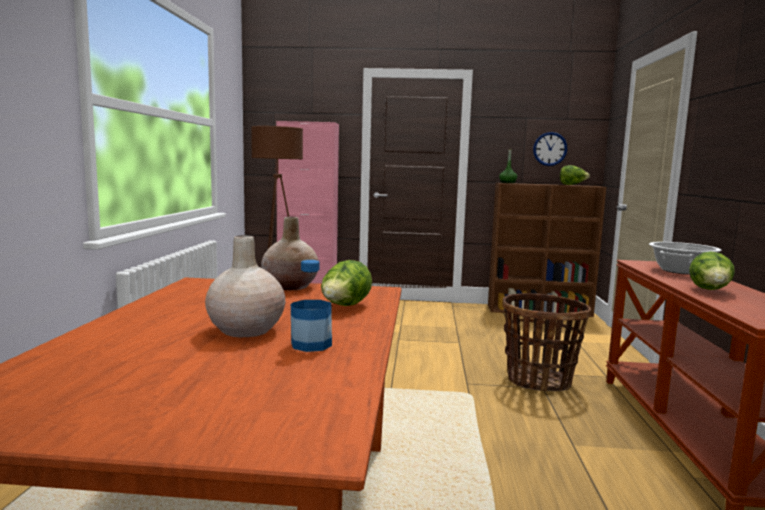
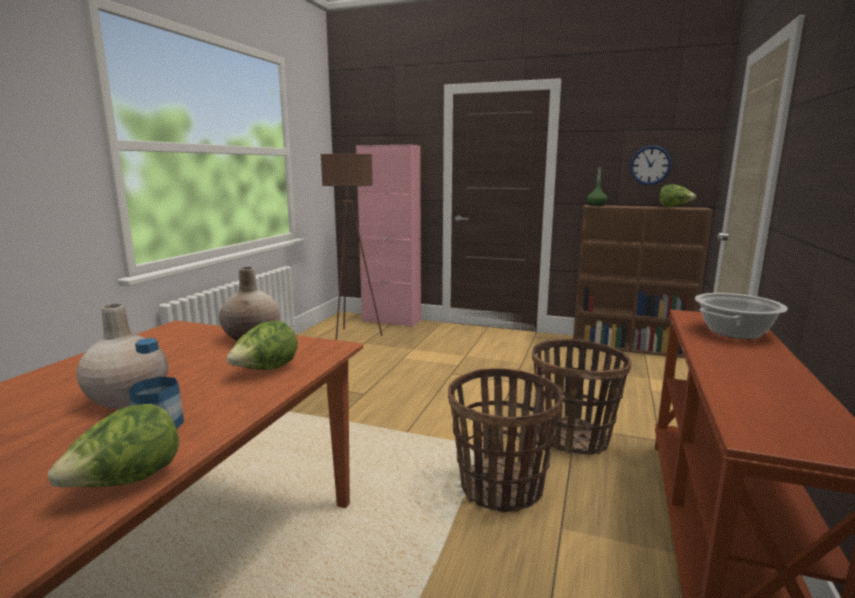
camera: 15 degrees right, 5 degrees up
lettuce [689,251,735,290] -> lettuce moved to [48,404,179,488]
none -> basket [448,368,563,512]

